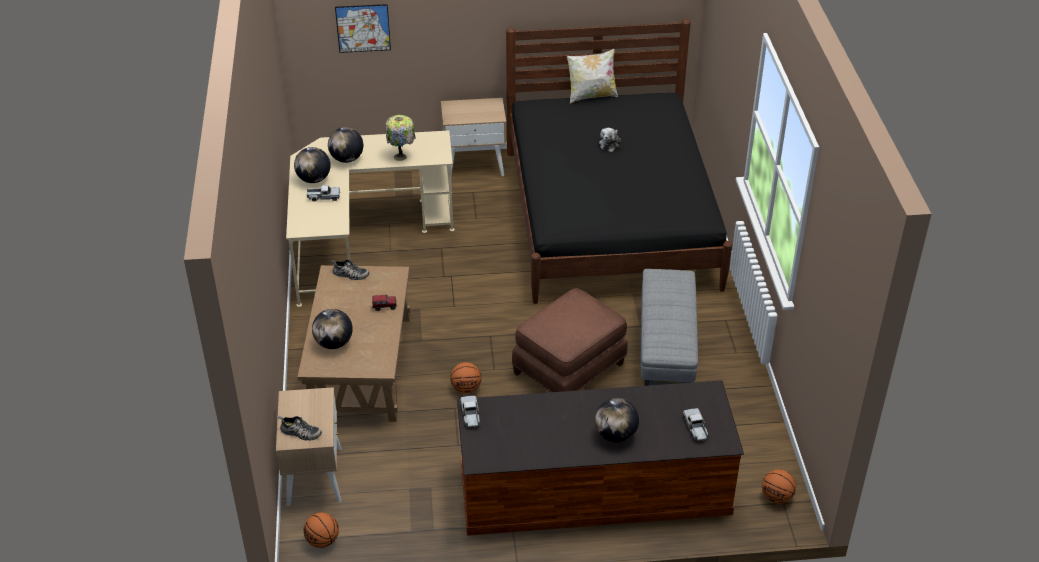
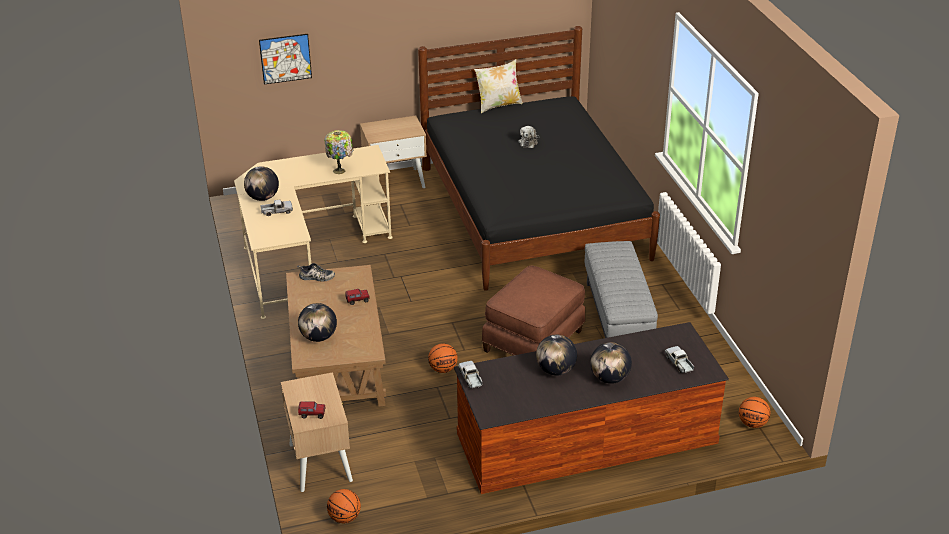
camera: 10 degrees left, 5 degrees down
shoe [278,416,322,441] -> toy truck [298,401,325,419]
globe [328,127,363,163] -> globe moved to [536,334,577,376]

